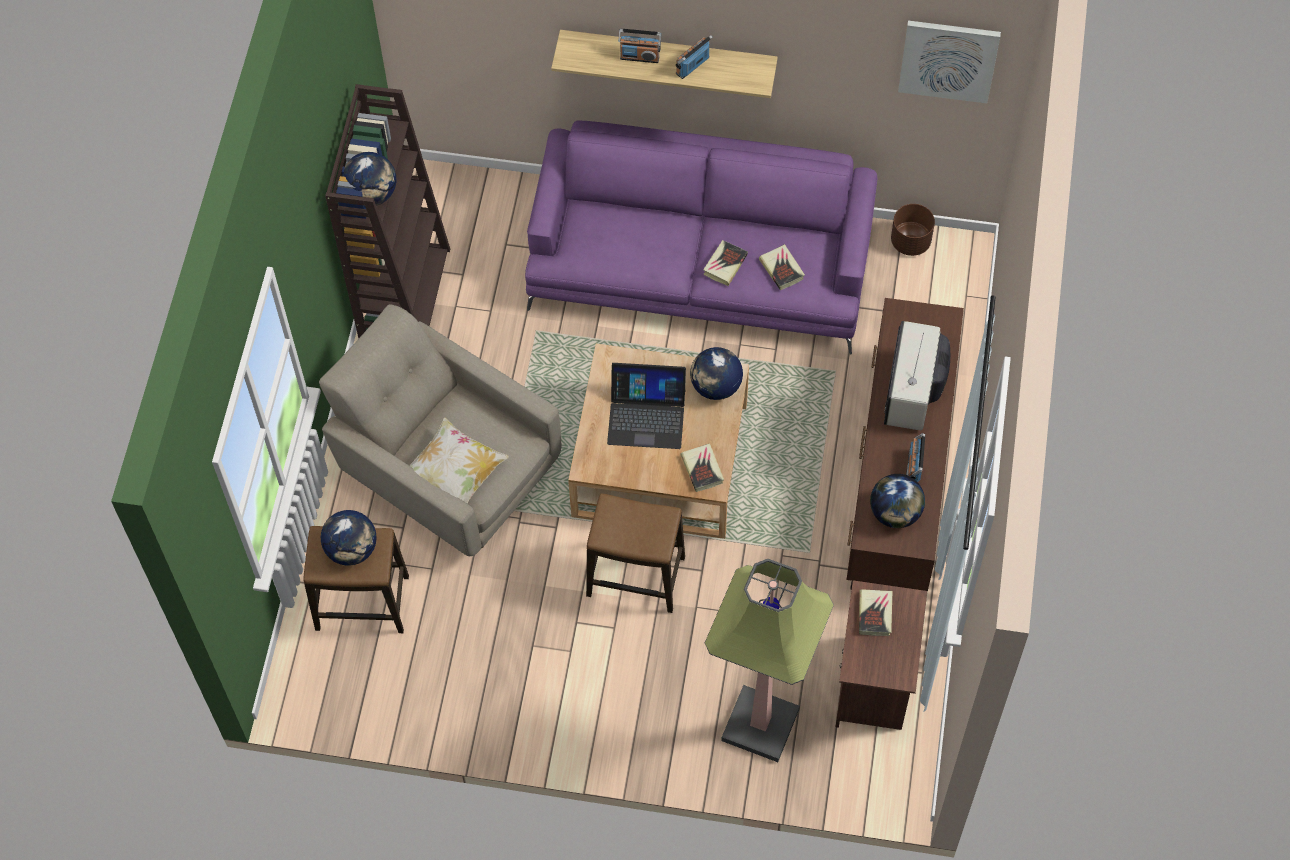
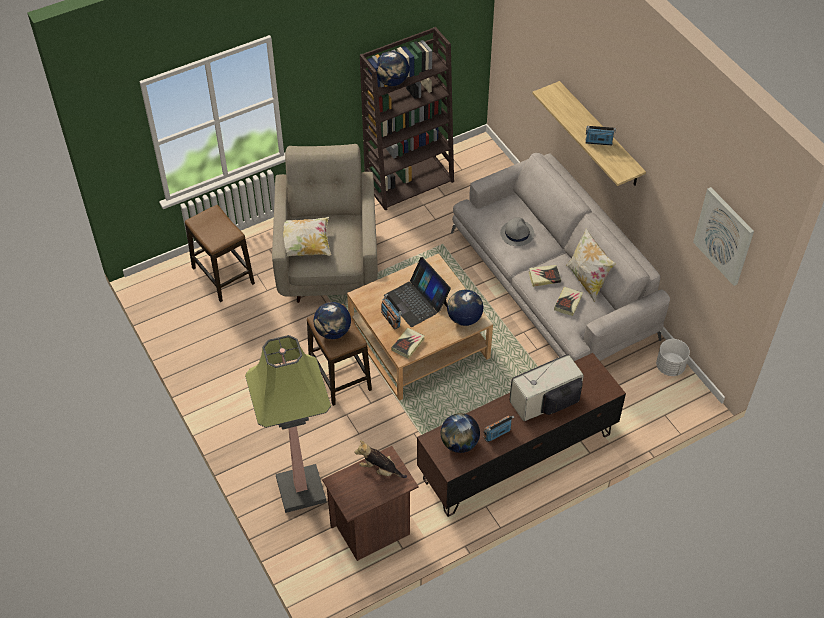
camera: 50 degrees right, 10 degrees down
globe [321,510,377,566] -> globe moved to [314,302,351,339]
purple sofa [525,120,877,354] -> grey sofa [451,153,670,361]
radio [618,29,661,63] -> radio moved to [381,294,402,330]
book [859,589,892,636] -> plush toy [354,440,407,478]
brown planter [891,204,935,256] -> white planter [656,339,690,376]
none -> grey hat [500,217,534,246]
none -> pillow [566,228,616,302]

